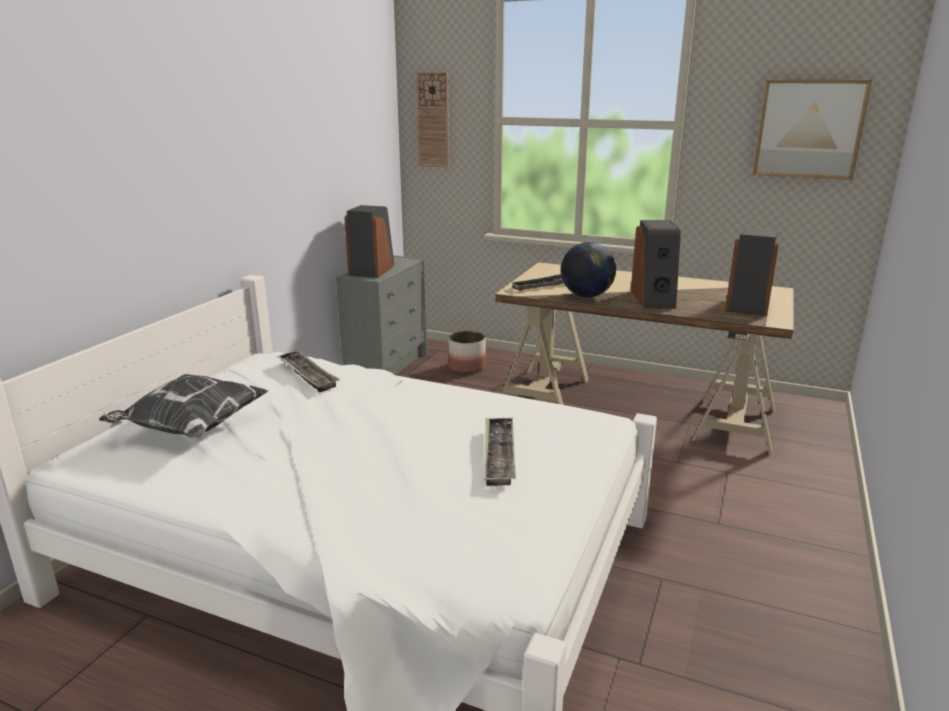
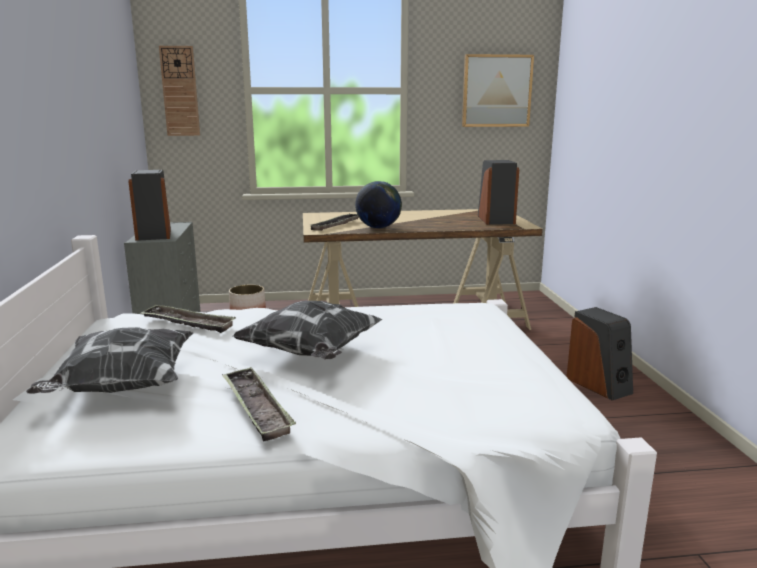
camera: 30 degrees left, 5 degrees down
tray [484,417,516,486] -> tray moved to [222,367,296,441]
speaker [631,220,681,309] -> speaker moved to [566,307,633,401]
none -> pillow [233,301,382,359]

